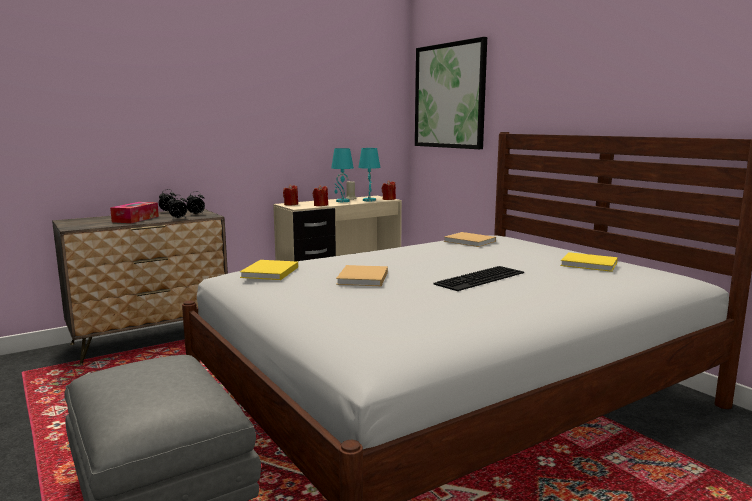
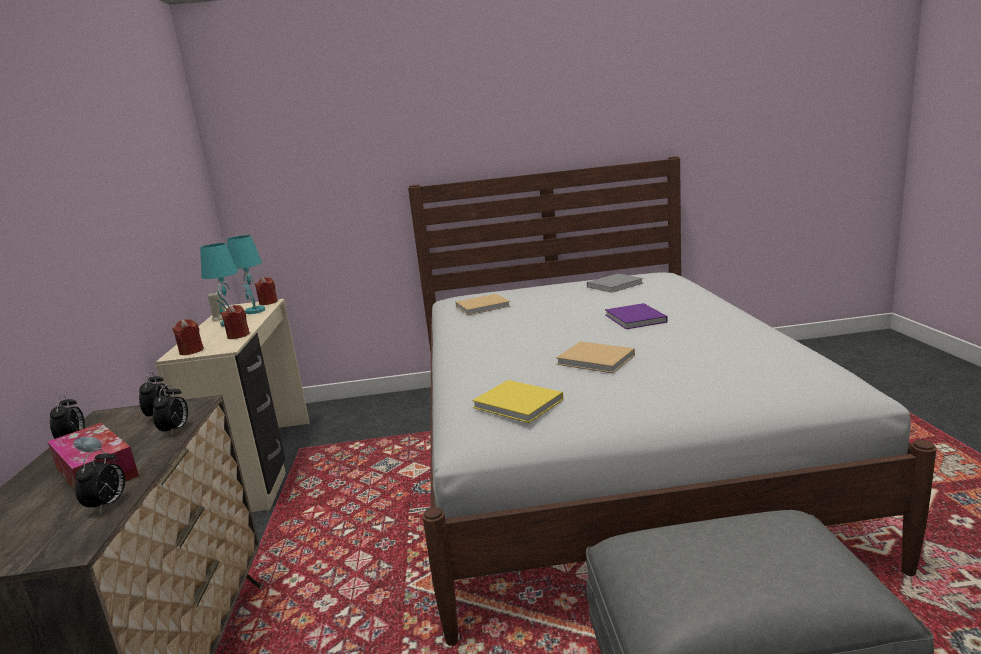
camera: 60 degrees left, 5 degrees up
picture [415,37,487,149] -> none
keyboard [433,266,524,291] -> purple book [605,303,667,329]
yellow book [560,252,618,272] -> grey book [587,274,643,293]
none -> alarm clock [75,448,125,514]

